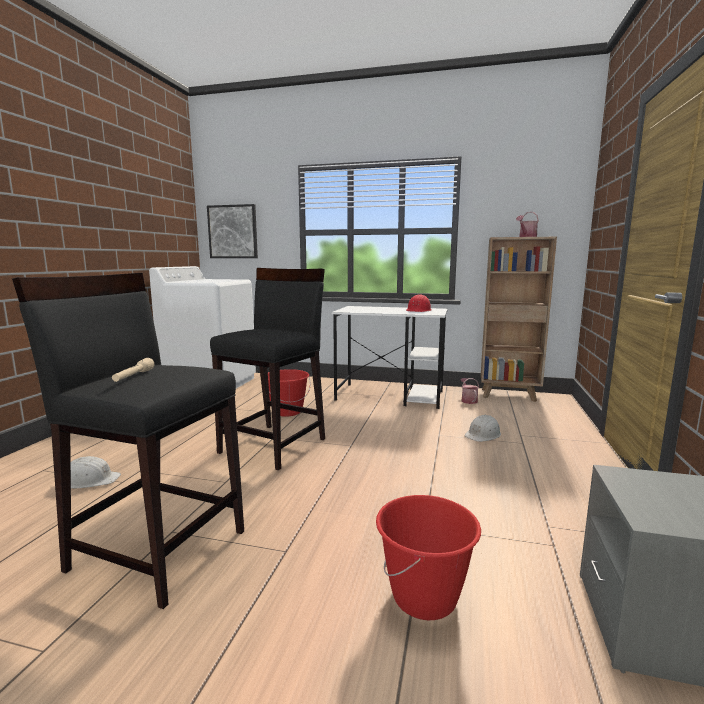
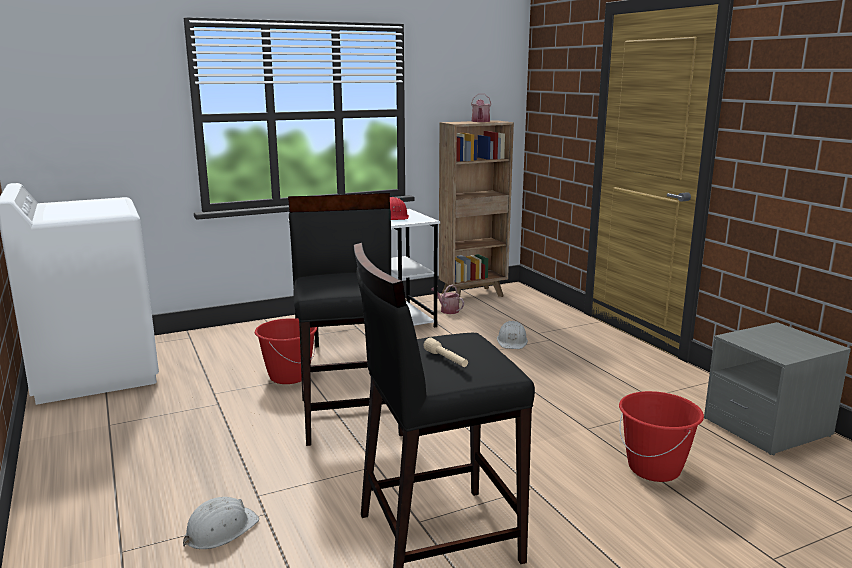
camera: 40 degrees left, 5 degrees up
picture [207,204,258,258] -> none

